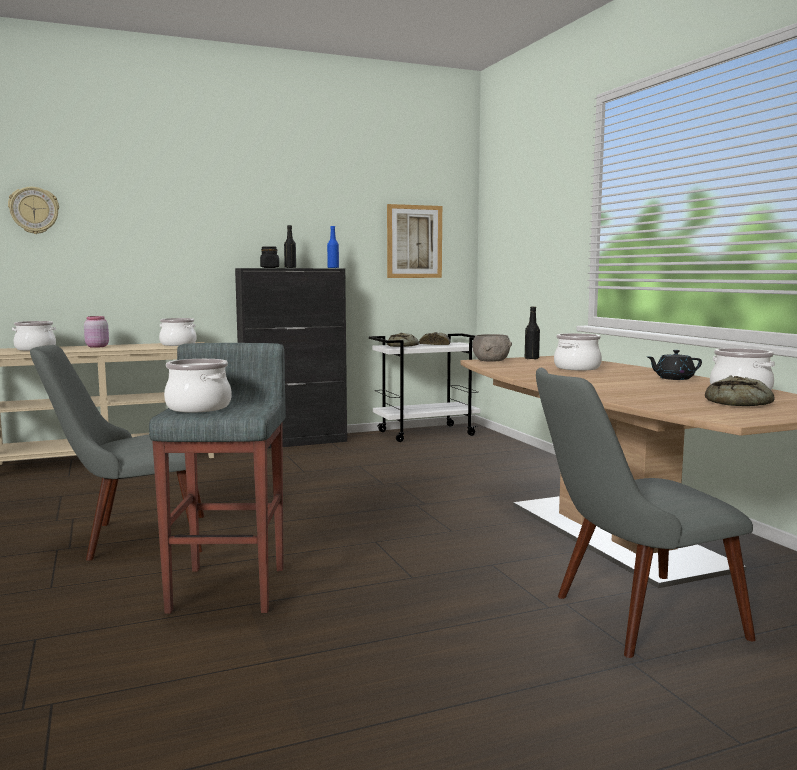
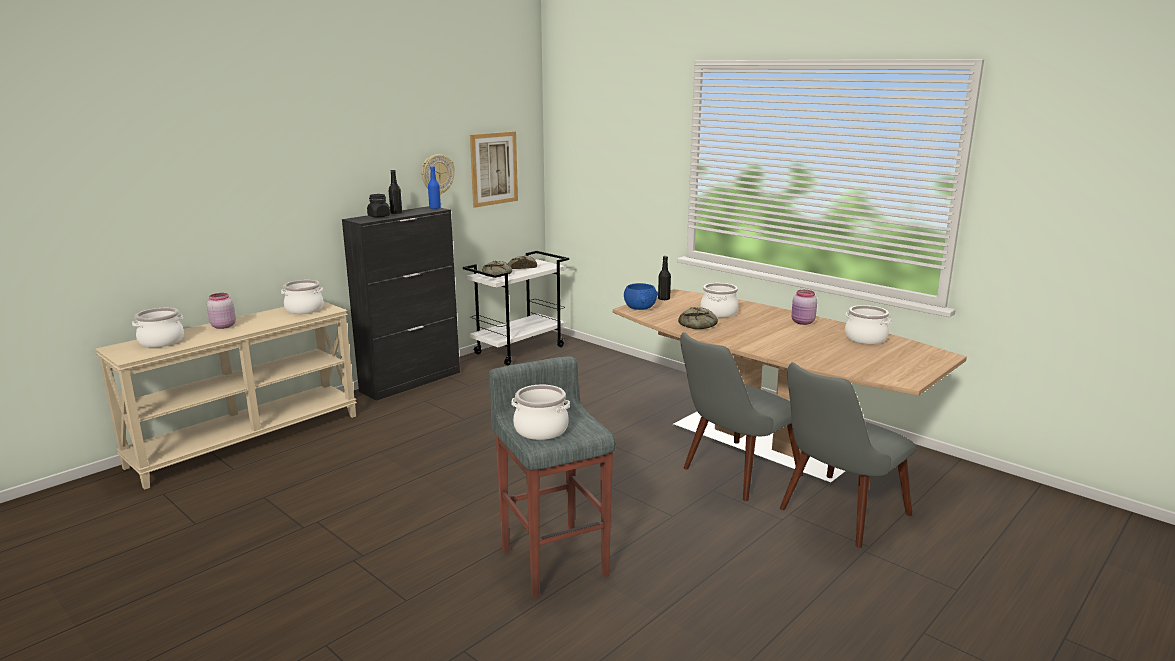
camera: 25 degrees left, 10 degrees up
wall clock [8,187,59,234] -> wall clock moved to [421,154,455,195]
grey chair [30,345,204,561] -> grey chair moved to [680,332,803,501]
grey bowl [472,334,512,362] -> blue bowl [624,283,658,310]
black teapot [648,350,702,380] -> pink jar [791,290,817,325]
bread [705,375,775,406] -> bread moved to [678,307,718,329]

